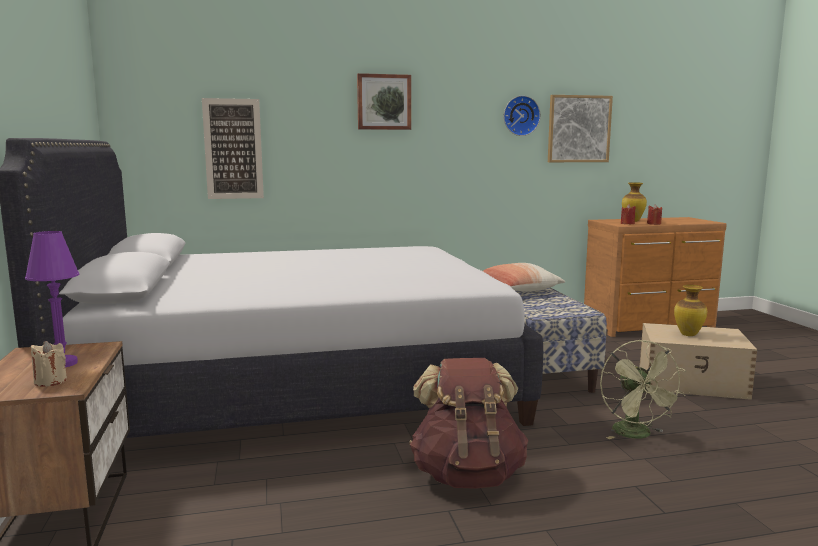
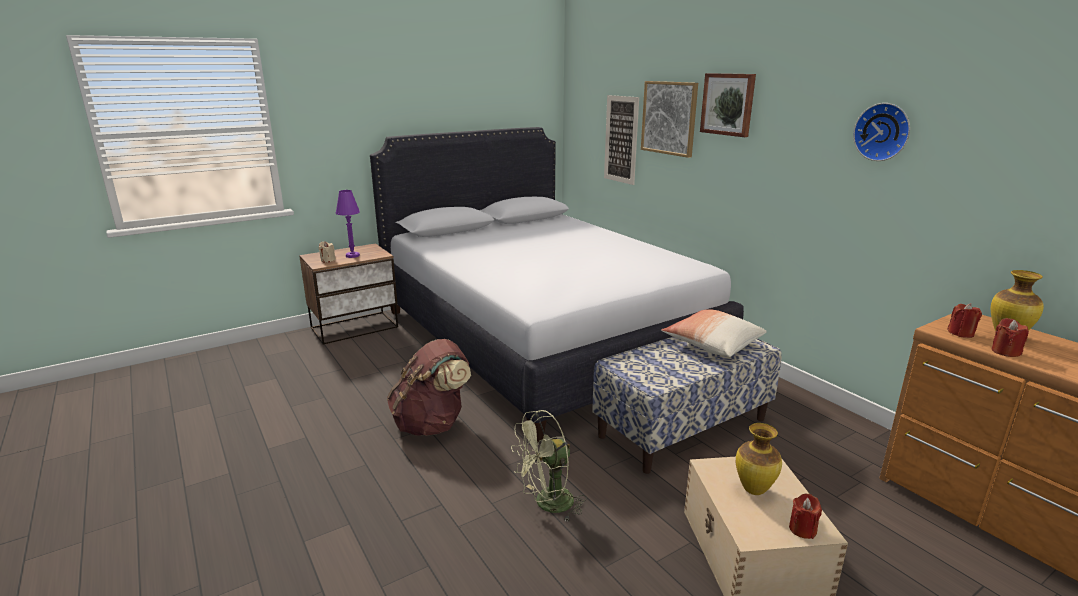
camera: 70 degrees right, 10 degrees up
picture [548,95,613,162] -> picture moved to [641,81,698,158]
none -> red candle [789,494,822,539]

